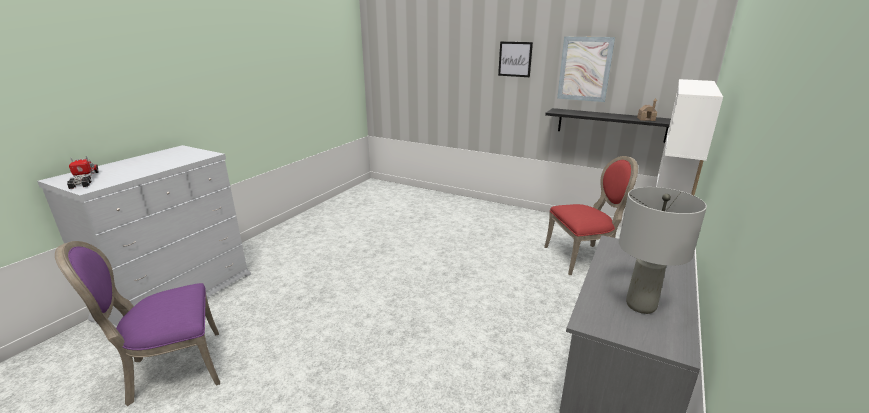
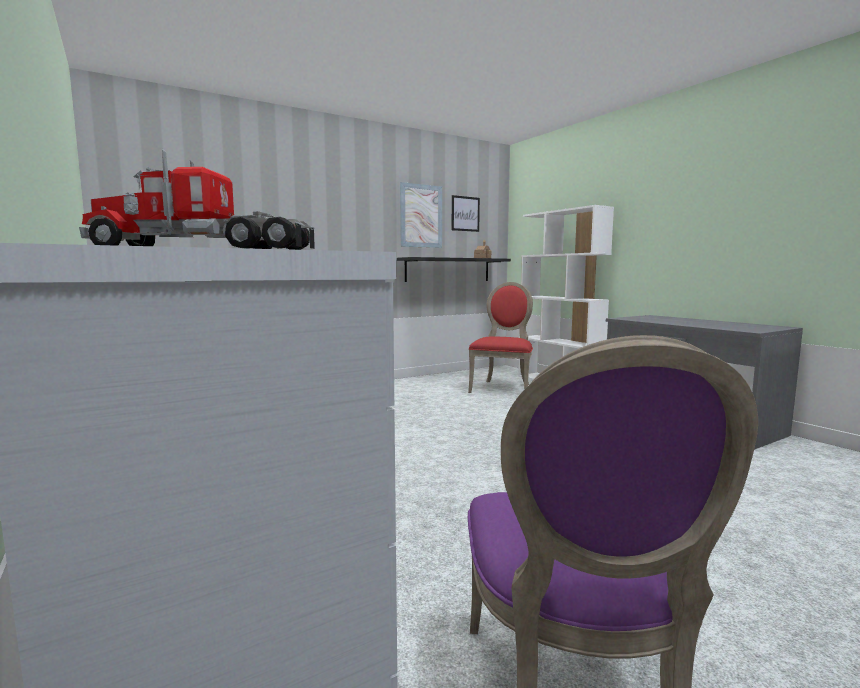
camera: 60 degrees left, 15 degrees down
picture [498,42,533,77] -> picture moved to [452,195,480,232]
grey table lamp [619,187,707,314] -> none

